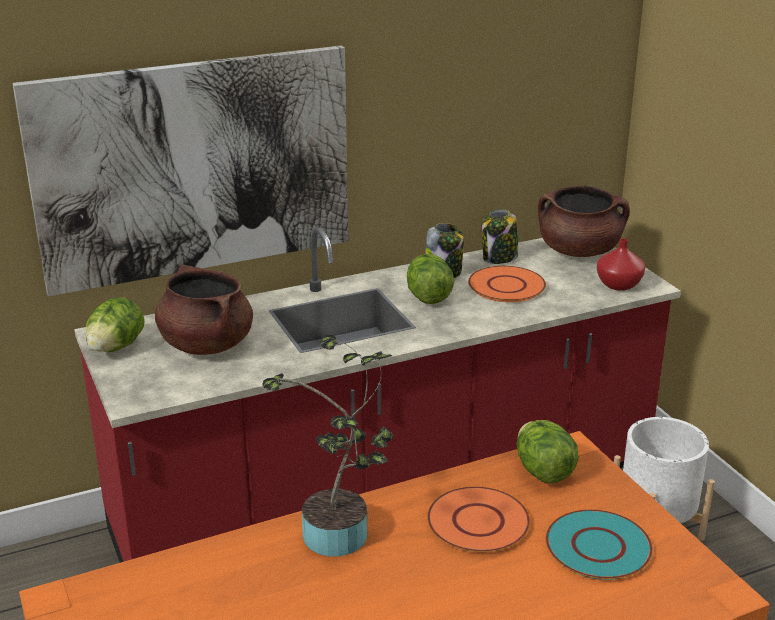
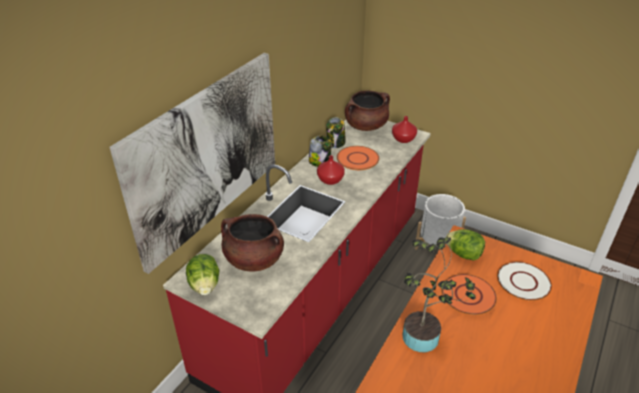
camera: 35 degrees left, 10 degrees up
lettuce [407,254,454,304] -> red vase [317,155,345,185]
turquoise plate [545,509,653,580] -> white plate [497,262,552,301]

